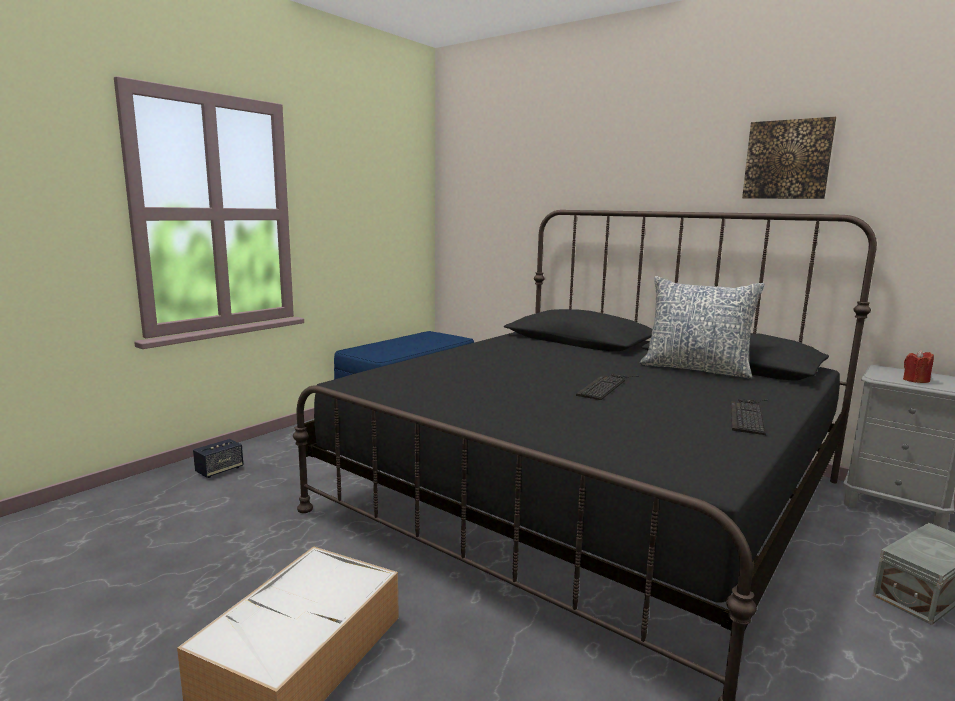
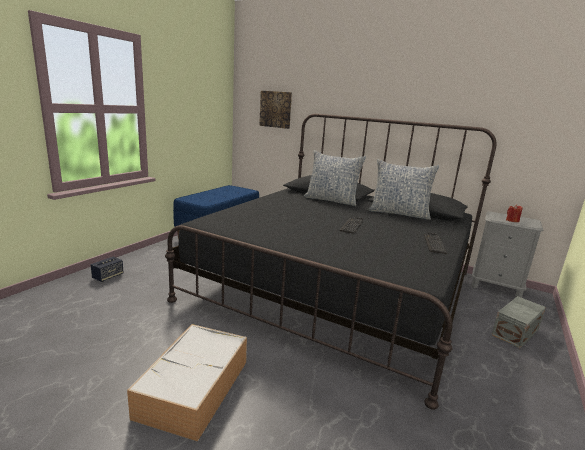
camera: 10 degrees left, 5 degrees up
picture [742,117,836,199] -> picture moved to [259,91,292,129]
none -> pillow [304,150,366,206]

